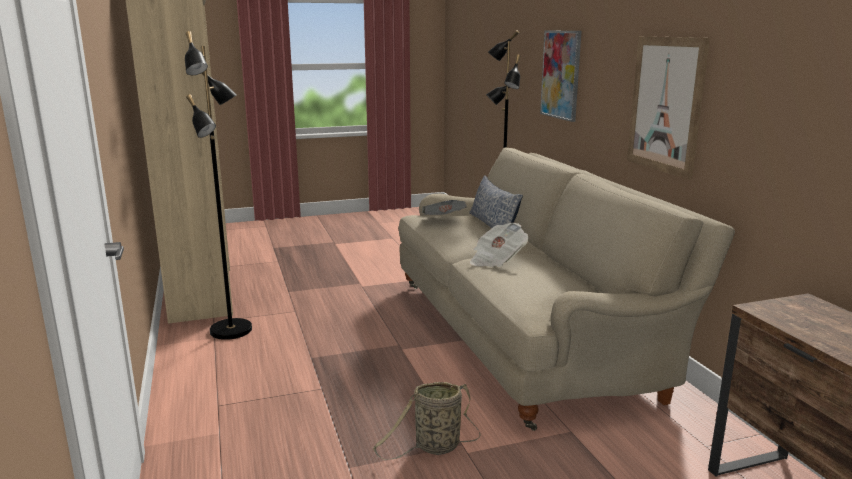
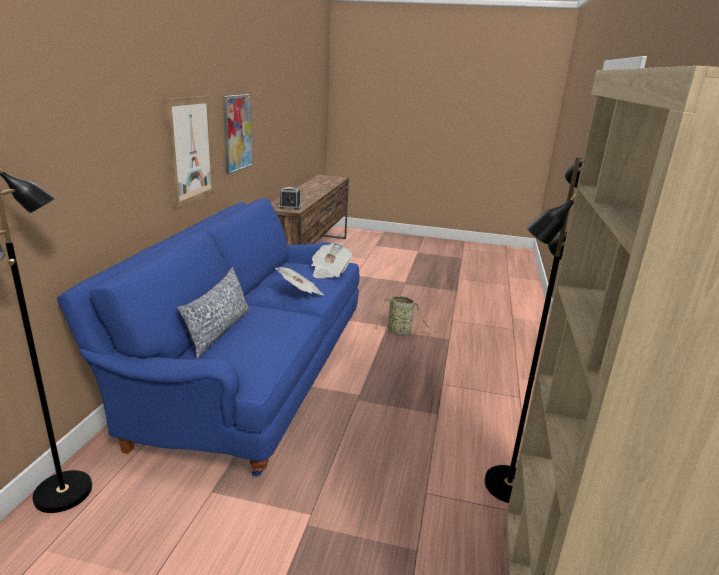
camera: 150 degrees left, 5 degrees up
beige sofa [398,148,735,431] -> blue sofa [57,198,360,476]
newspaper [422,200,467,215] -> newspaper moved to [311,243,352,278]
picture [540,31,582,122] -> picture moved to [223,94,253,174]
none -> alarm clock [279,187,301,210]

